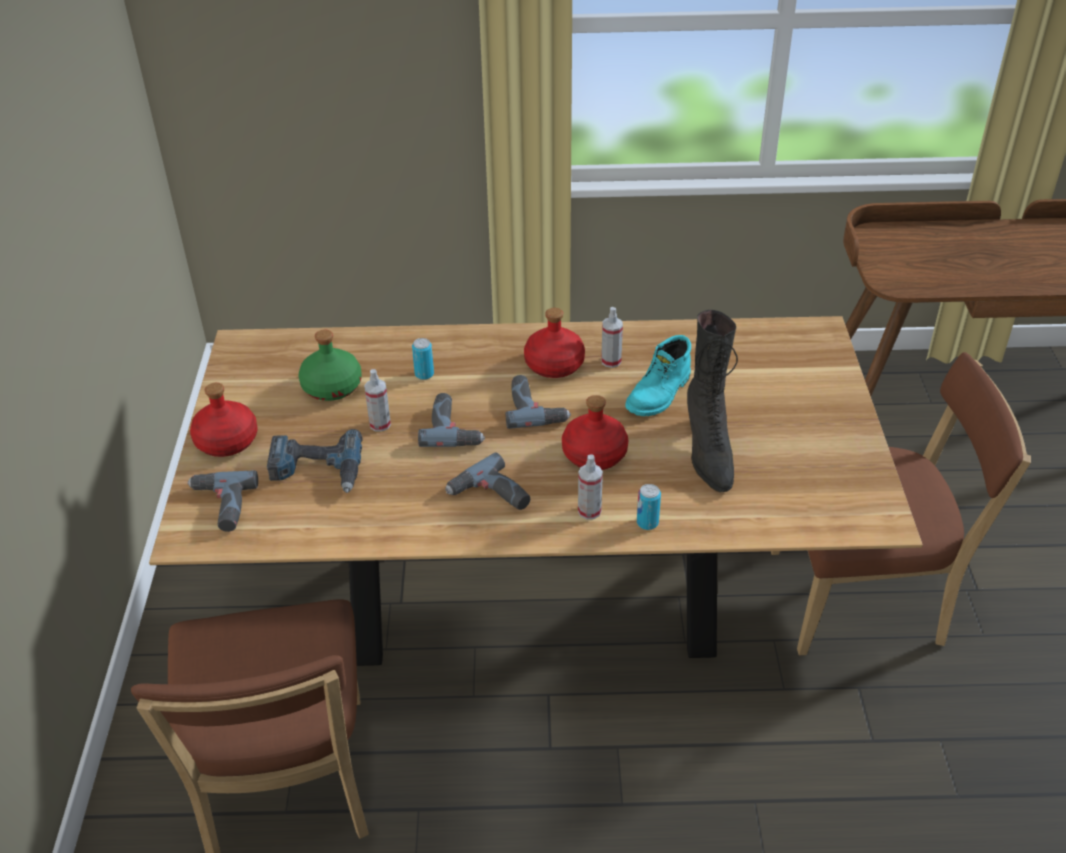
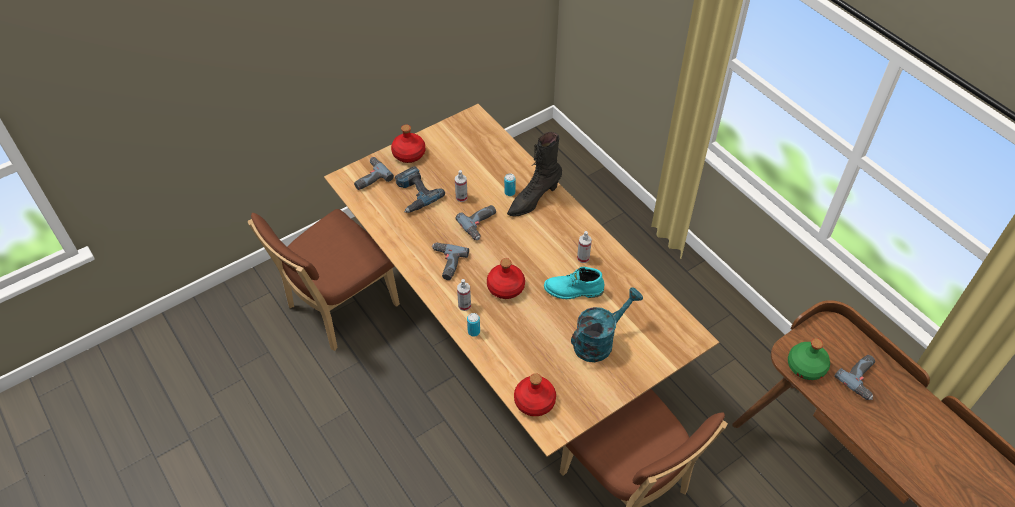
camera: 55 degrees right, 10 degrees up
green bottle [298,330,362,401] -> green bottle moved to [788,338,830,380]
power drill [506,375,571,429] -> power drill moved to [835,355,875,400]
red bottle [524,308,585,378] -> red bottle moved to [514,373,556,416]
black boot [687,310,738,493] -> black boot moved to [507,132,562,217]
none -> turquoise watering can [571,287,643,362]

